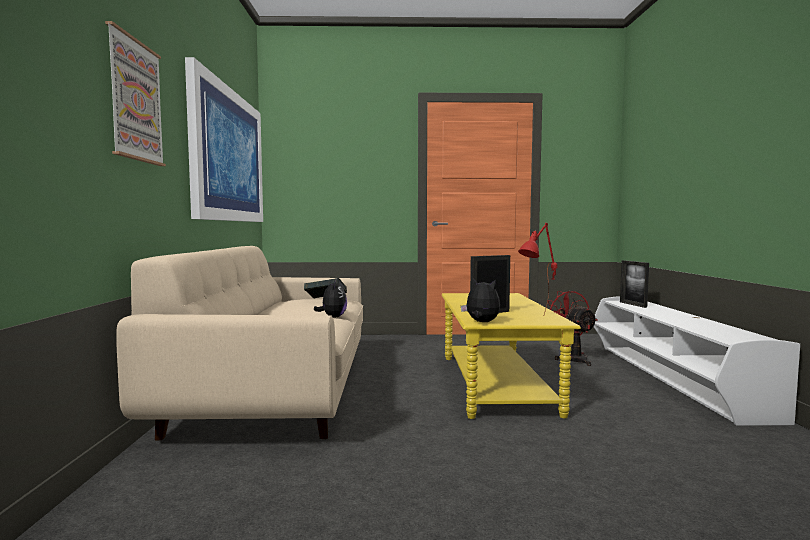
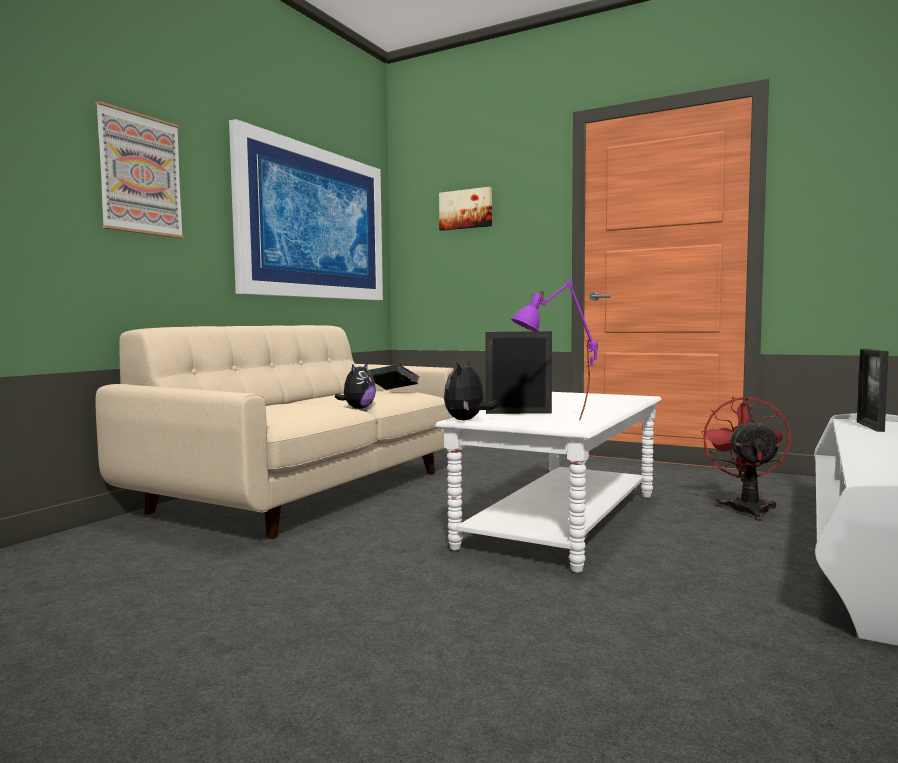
camera: 30 degrees right, 0 degrees up
yellow coffee table [442,293,581,419] -> white coffee table [435,392,661,572]
plush toy [461,279,500,322] -> plush toy turned 135 degrees counterclockwise [444,361,498,420]
red table lamp [518,223,558,315] -> purple table lamp [511,280,598,420]
none -> picture [439,187,492,231]

